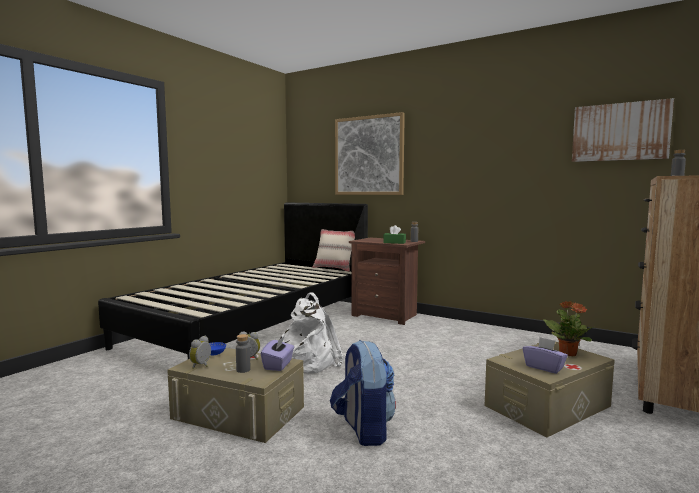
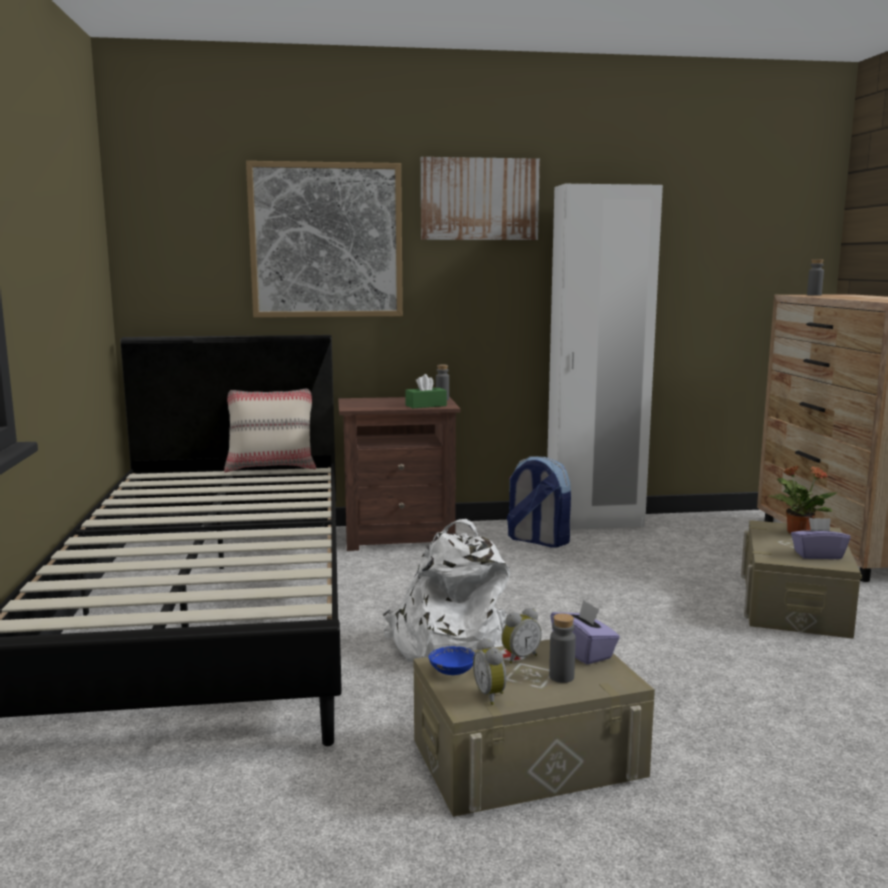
camera: 40 degrees left, 5 degrees up
backpack [330,340,396,446] -> backpack moved to [507,456,571,548]
picture [572,98,674,162] -> picture moved to [421,157,540,240]
none -> white wardrobe [547,184,663,530]

